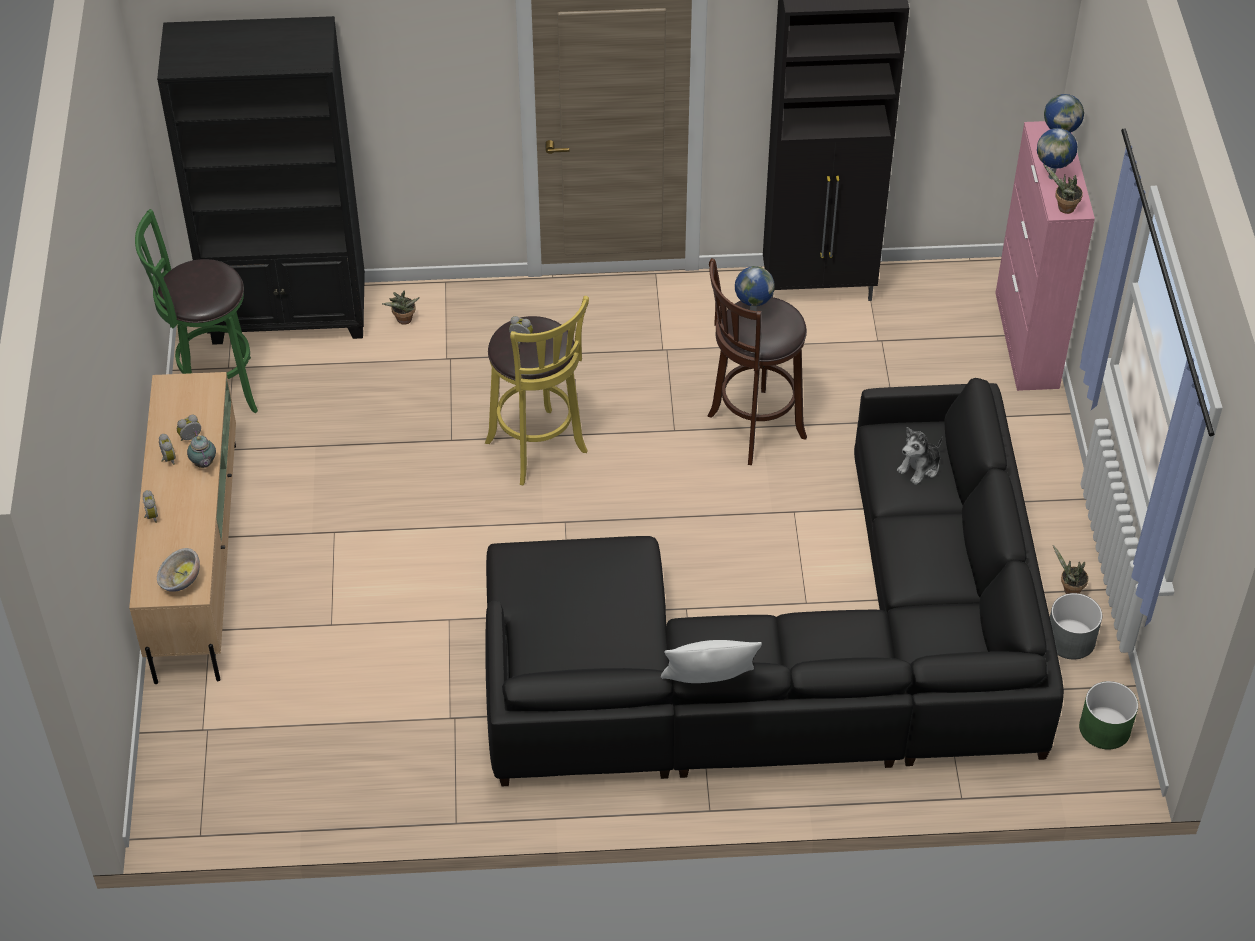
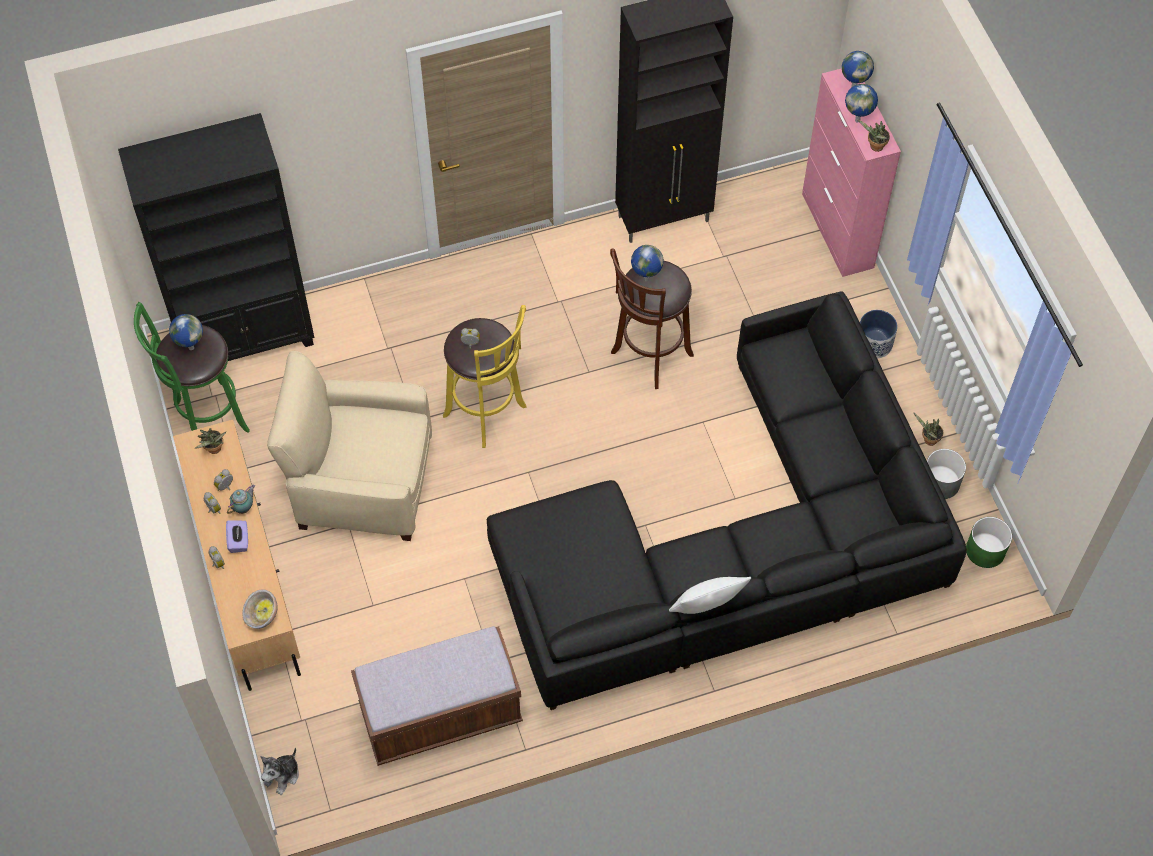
camera: 15 degrees left, 10 degrees up
teapot [187,430,216,468] -> teapot turned 105 degrees counterclockwise [227,485,255,514]
potted plant [382,291,420,325] -> potted plant moved to [195,428,226,454]
plush toy [897,427,943,485] -> plush toy moved to [261,748,299,795]
none -> globe [169,314,203,350]
none -> purple tissue box [226,520,248,553]
none -> beige armchair [267,351,432,541]
none -> brown bench [351,626,523,766]
none -> planter [860,310,897,358]

